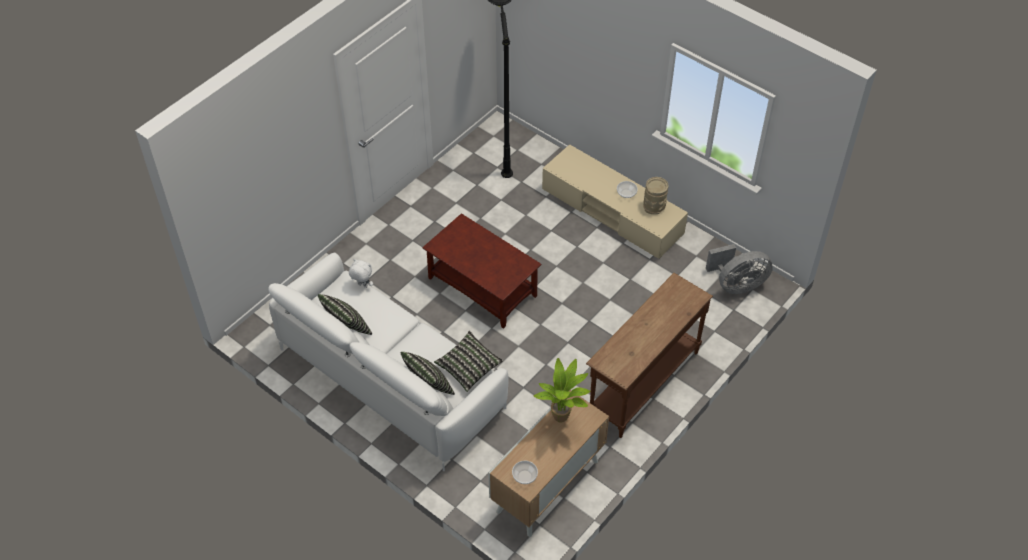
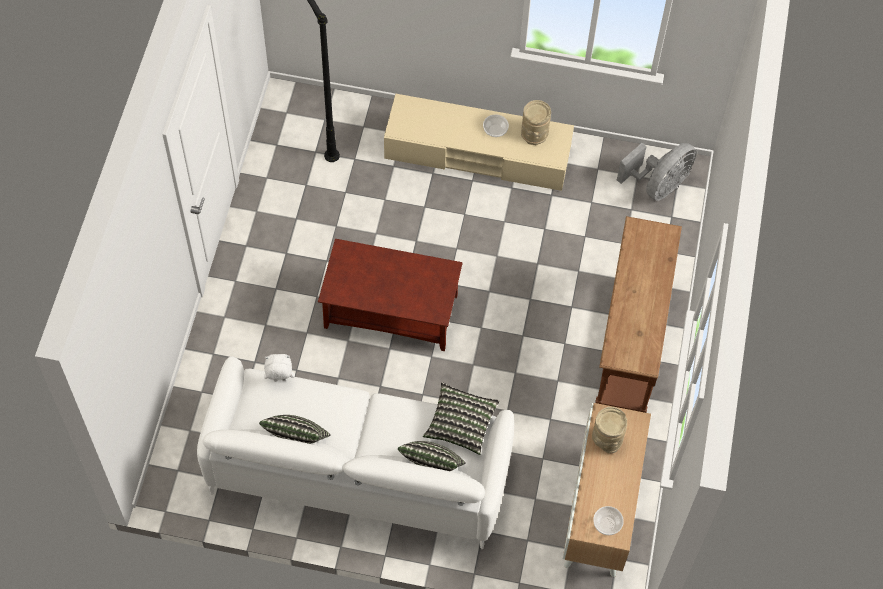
camera: 30 degrees left, 10 degrees up
potted plant [533,358,591,422] -> beige vase [592,407,627,453]

